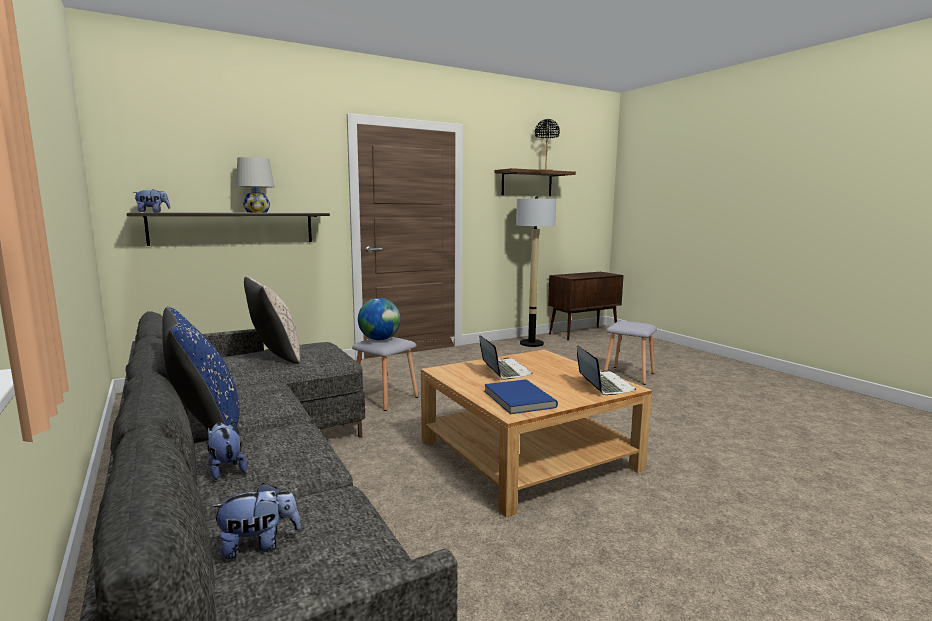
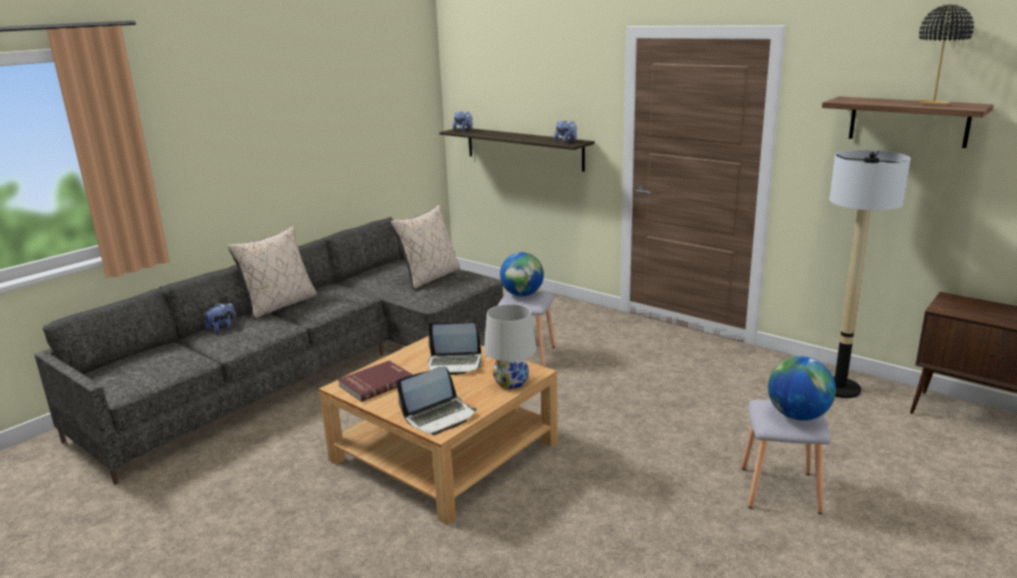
camera: 70 degrees right, 10 degrees up
blue pillow [162,307,240,431] -> beige pillow [228,226,317,319]
plush toy [210,483,301,559] -> plush toy moved to [554,120,577,143]
white table lamp [236,157,274,213] -> white table lamp moved to [484,304,536,389]
laptop [479,335,533,379] -> laptop turned 45 degrees clockwise [428,322,482,375]
blue book [484,379,558,414] -> red book [338,361,413,402]
none -> globe [768,356,836,421]

